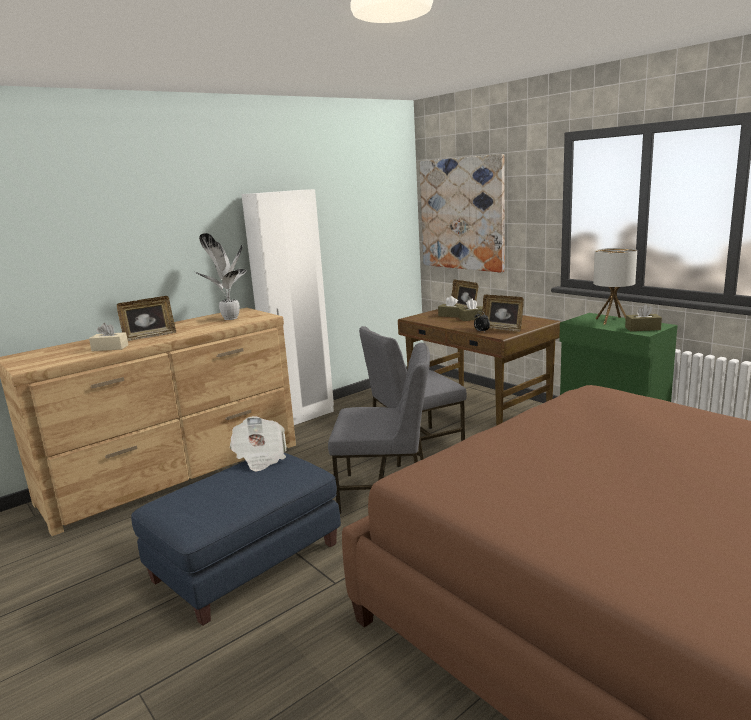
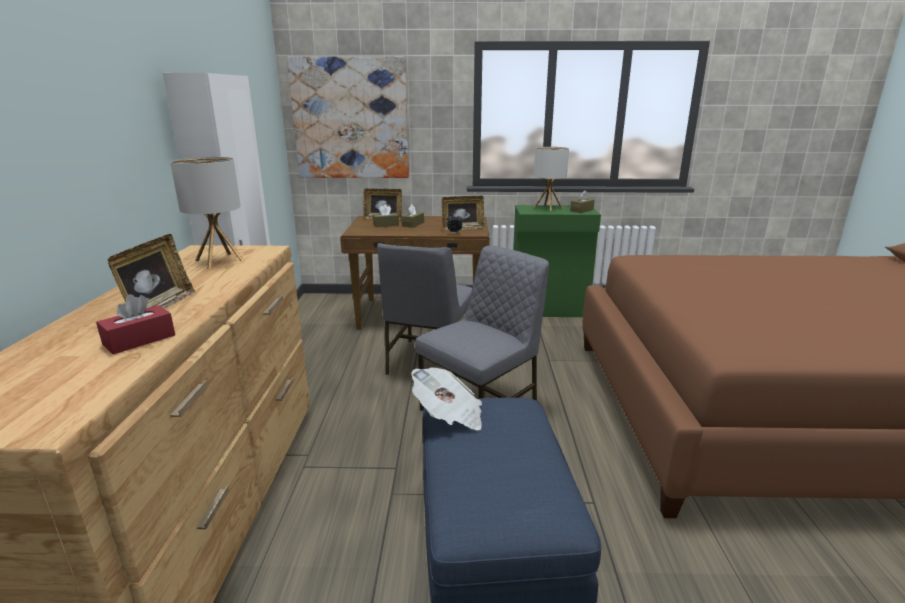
camera: 50 degrees left, 5 degrees up
beige tissue box [89,323,128,351] -> red tissue box [96,294,175,354]
potted plant [195,233,247,320] -> table lamp [170,157,244,269]

